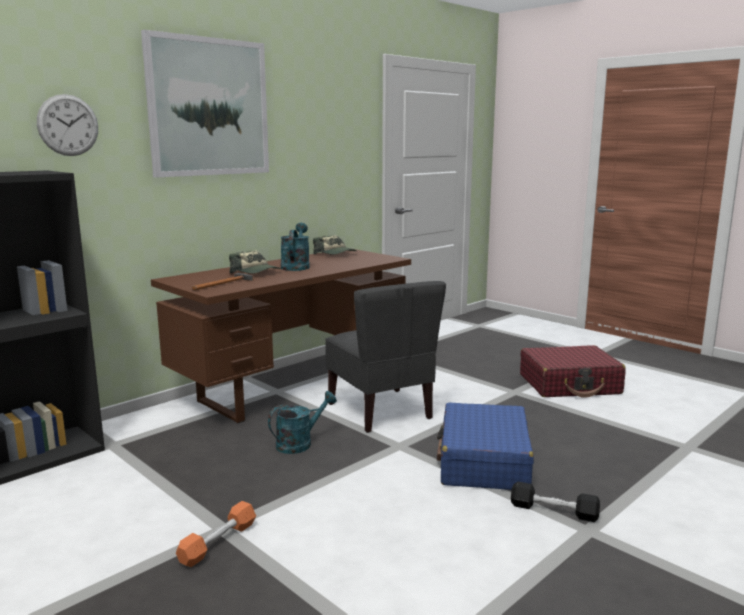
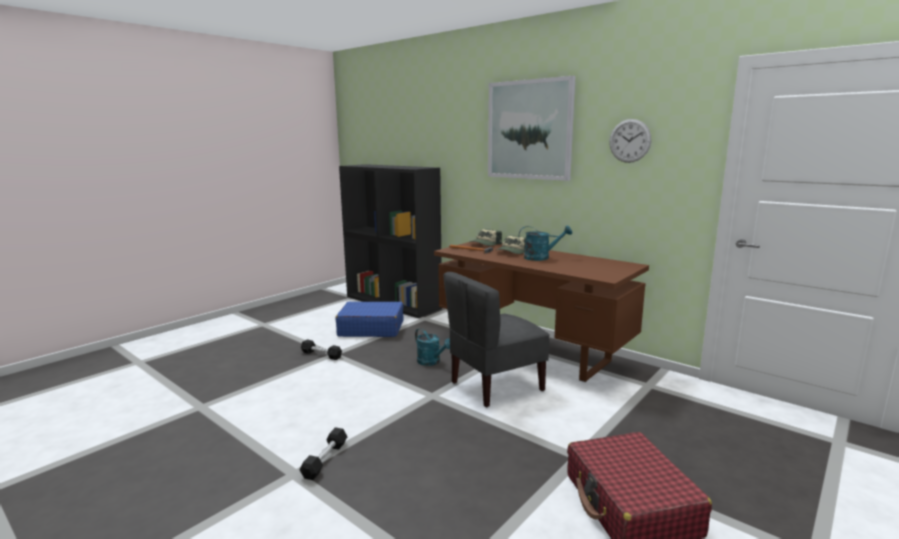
camera: 85 degrees right, 0 degrees up
wall clock [37,94,98,156] -> wall clock moved to [609,119,651,163]
orange dumbbell [176,501,256,567] -> black dumbbell [301,339,342,360]
cap [313,235,357,255] -> cap moved to [470,229,502,246]
blue suitcase [437,402,534,490] -> blue suitcase moved to [336,302,404,337]

